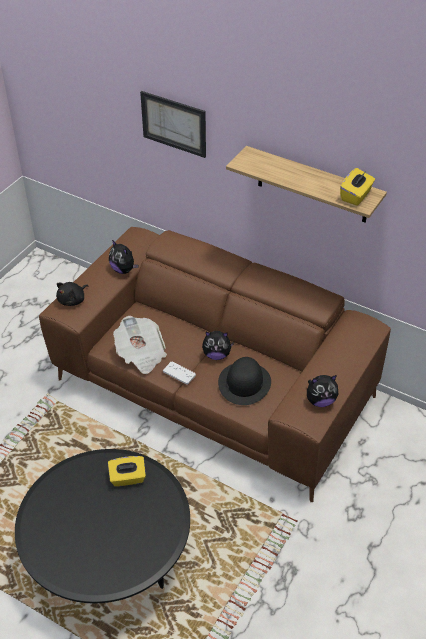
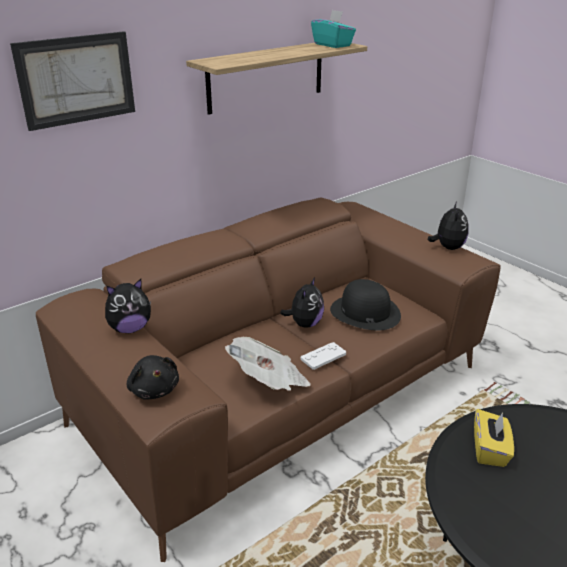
camera: 70 degrees left, 15 degrees down
yellow tissue box [340,168,375,206] -> turquoise tissue box [311,10,356,48]

